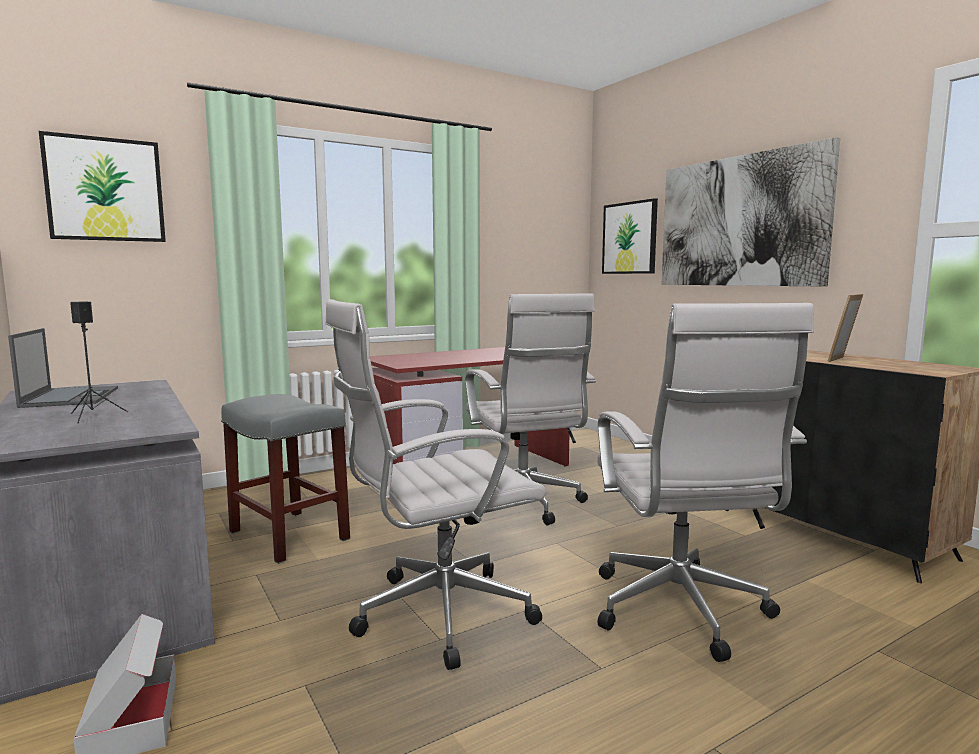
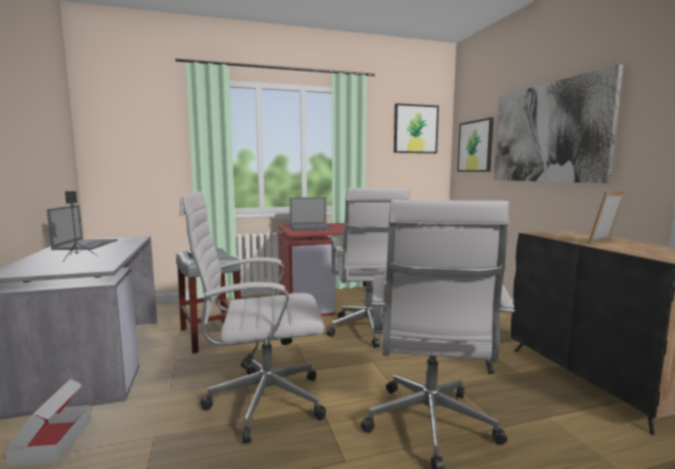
camera: 15 degrees right, 0 degrees up
picture [39,131,166,242] -> picture moved to [394,103,439,153]
none -> laptop [290,197,332,230]

